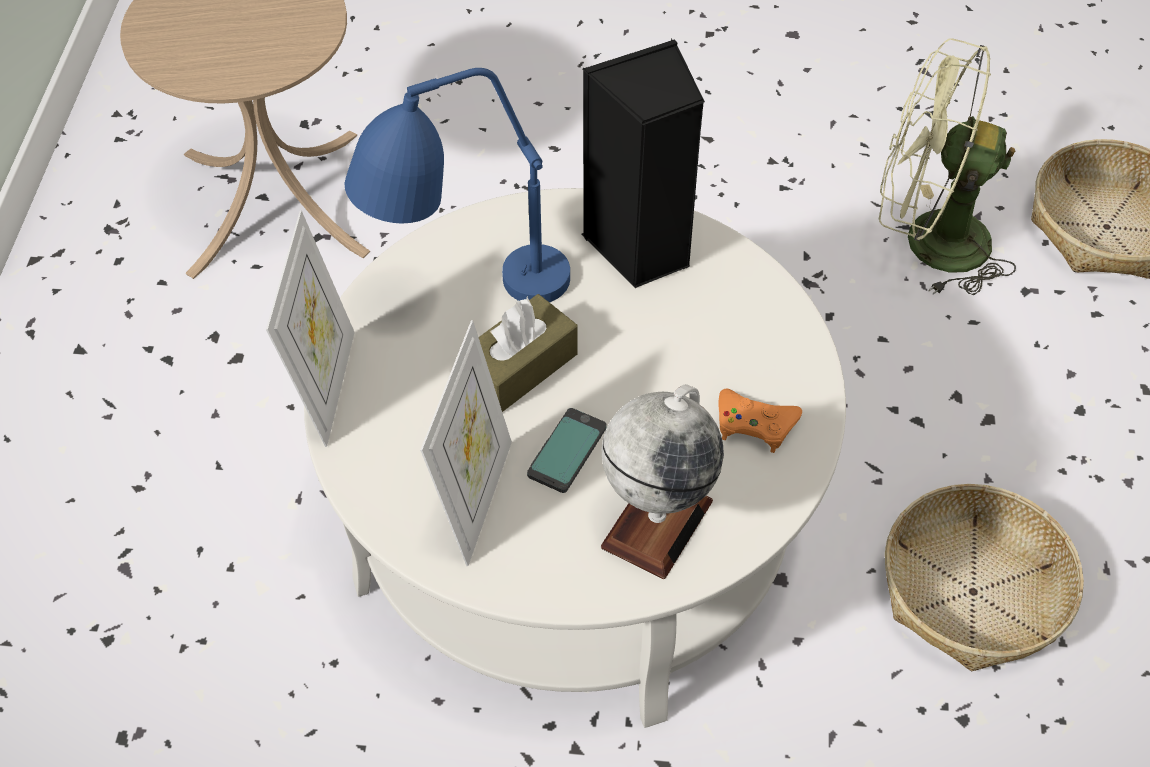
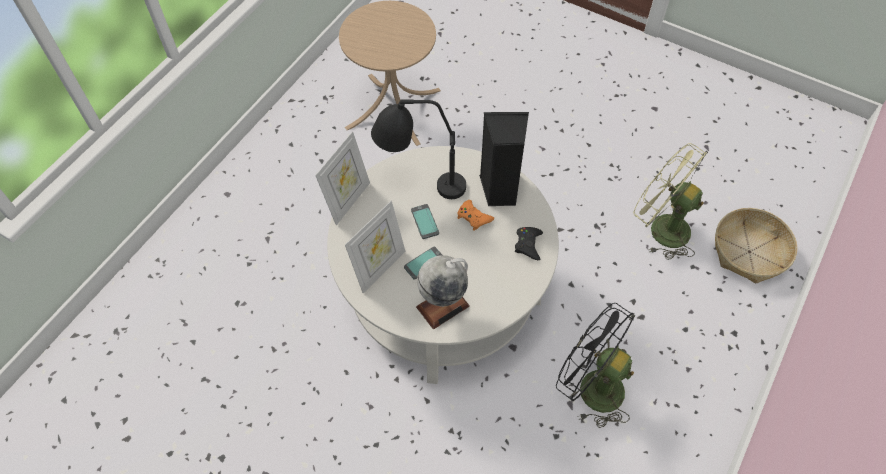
camera: 25 degrees right, 5 degrees up
blue table lamp [344,68,570,302] -> black table lamp [371,100,466,199]
brown tissue box [458,294,578,412] -> phone [411,204,439,239]
orange game controller [718,389,802,453] -> orange game controller moved to [458,200,494,231]
basket [885,484,1084,671] -> black fan [556,303,635,428]
none -> black game controller [515,227,543,260]

